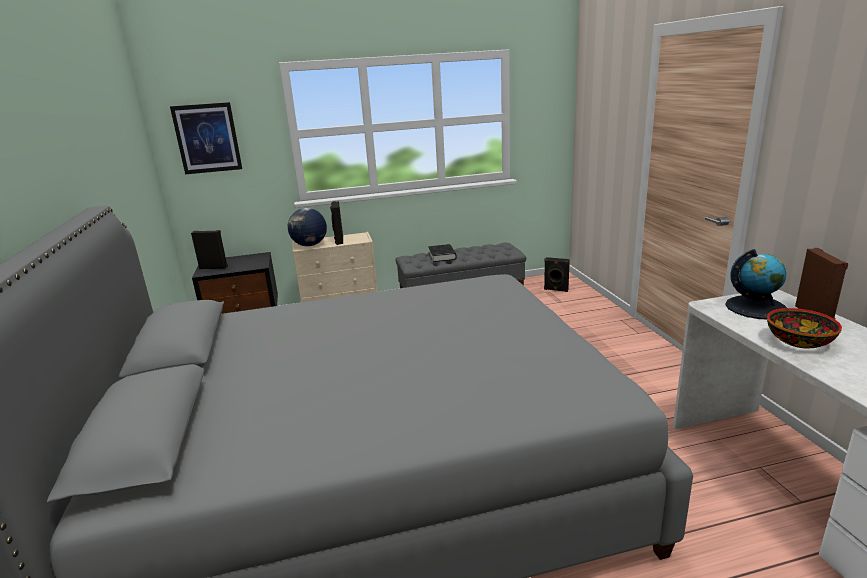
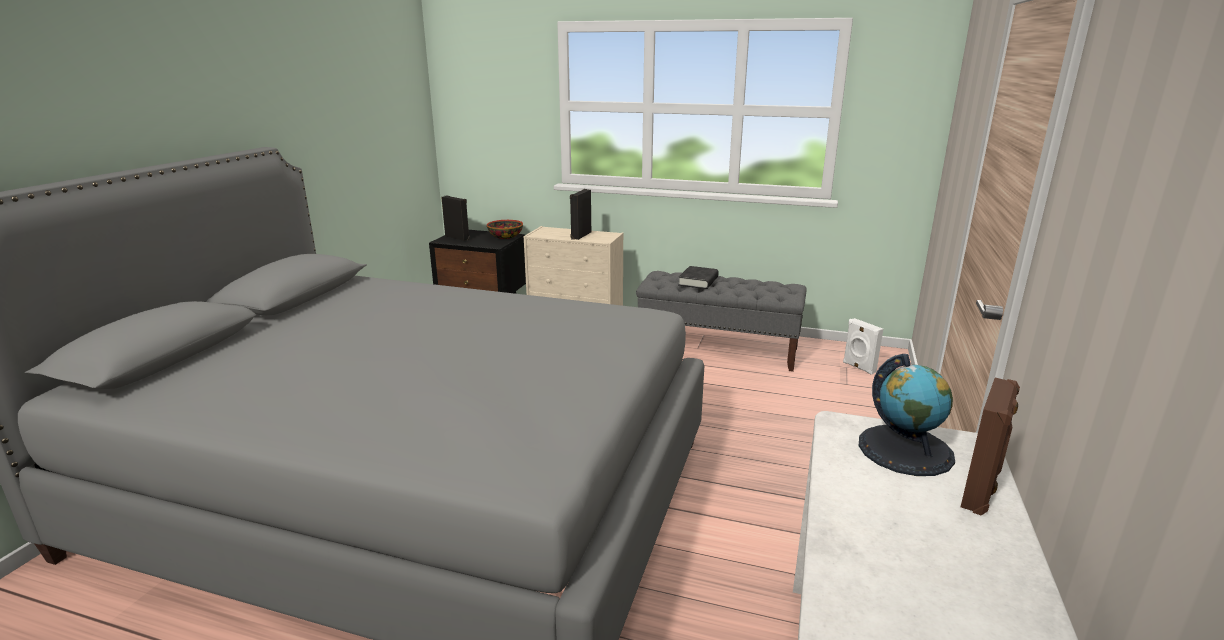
camera: 30 degrees right, 0 degrees up
picture [170,102,242,174] -> none
globe [288,208,327,246] -> none
black speaker [544,257,570,292] -> white speaker [843,318,883,375]
bowl [767,308,842,348] -> bowl moved to [487,220,523,239]

